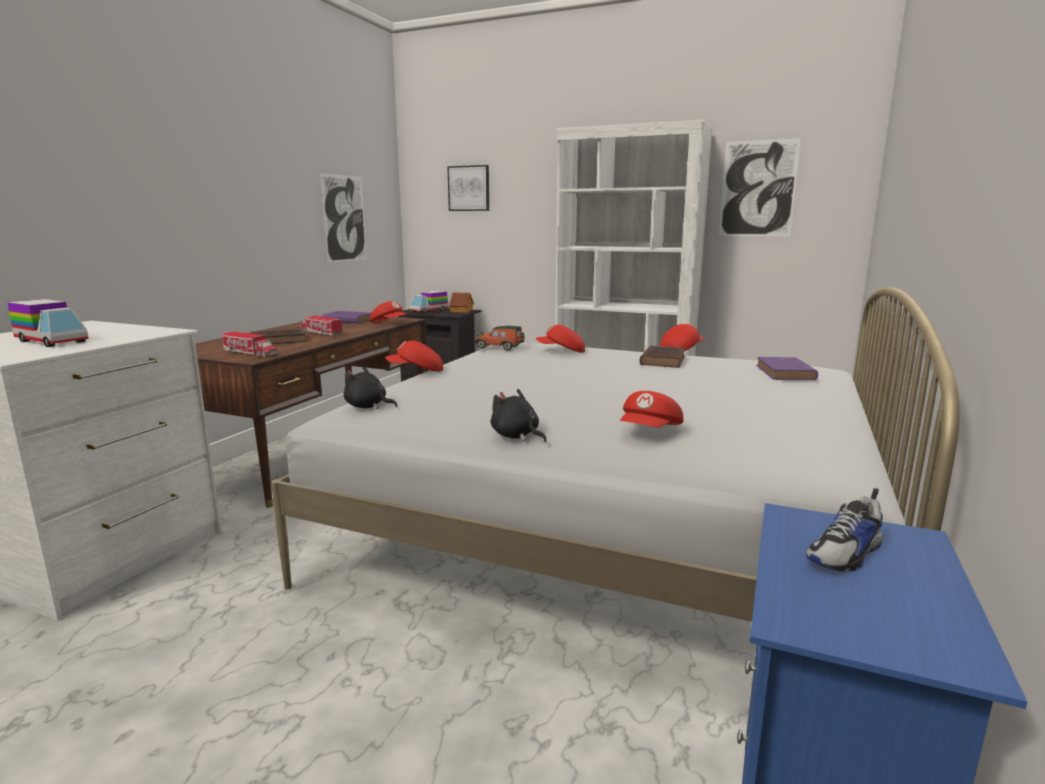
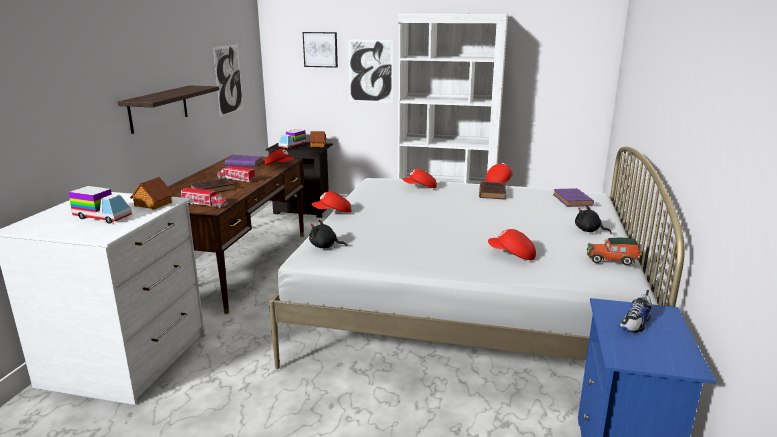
camera: 10 degrees left, 5 degrees up
toy car [475,326,525,350] -> toy car moved to [587,237,642,265]
black plush toy [491,389,547,442] -> black plush toy moved to [575,205,612,233]
red cap [620,391,684,428] -> red cap turned 90 degrees clockwise [488,229,536,260]
picture [719,138,801,236] -> picture moved to [348,39,393,103]
none -> shelf [118,85,219,134]
none -> toy house [130,177,174,210]

